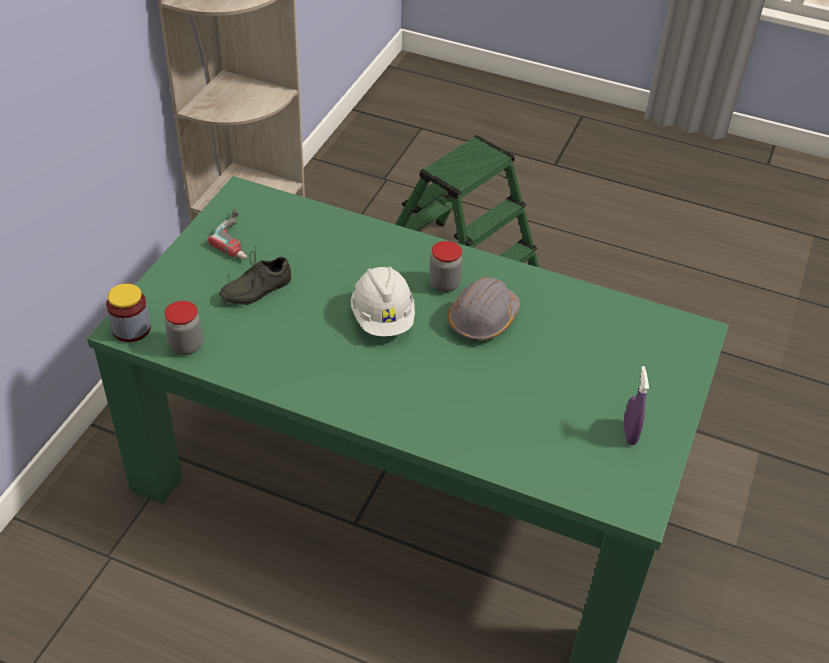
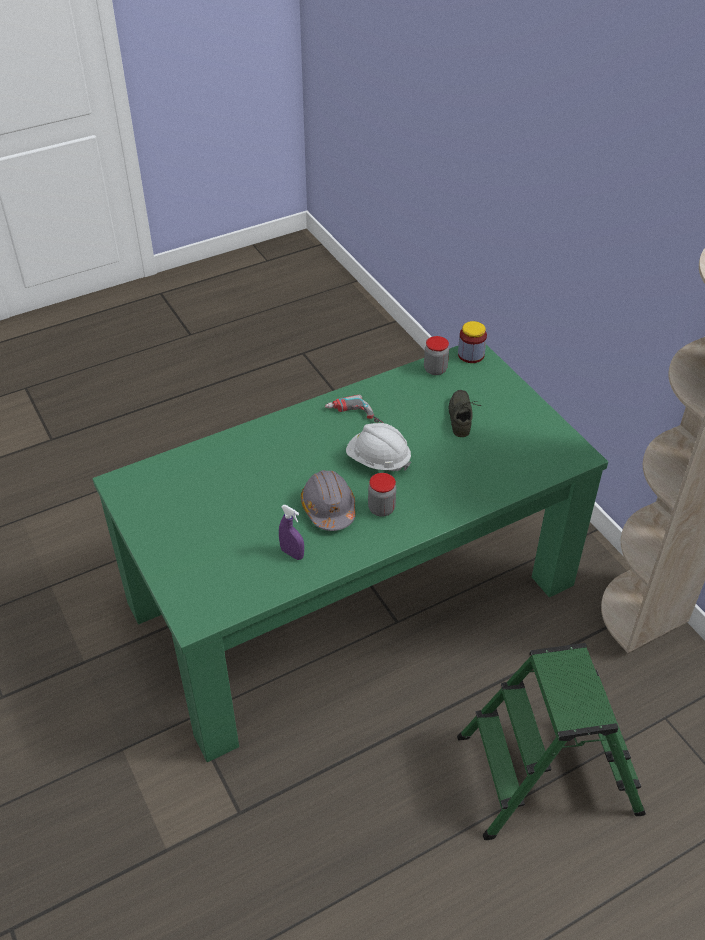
camera: 130 degrees right, 0 degrees up
power drill [208,208,247,259] -> power drill moved to [325,395,384,423]
purple spray bottle [624,366,649,445] -> purple spray bottle moved to [279,505,304,560]

